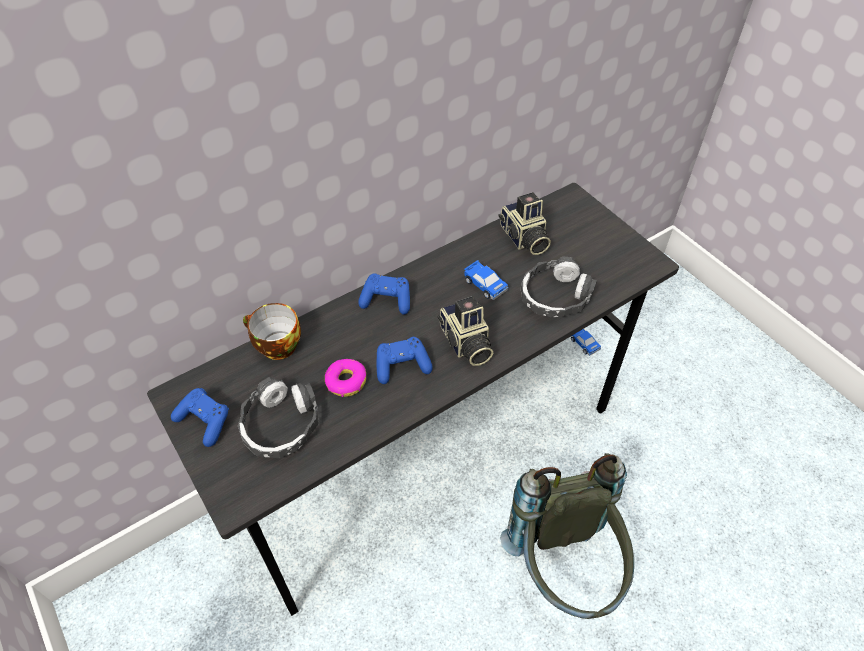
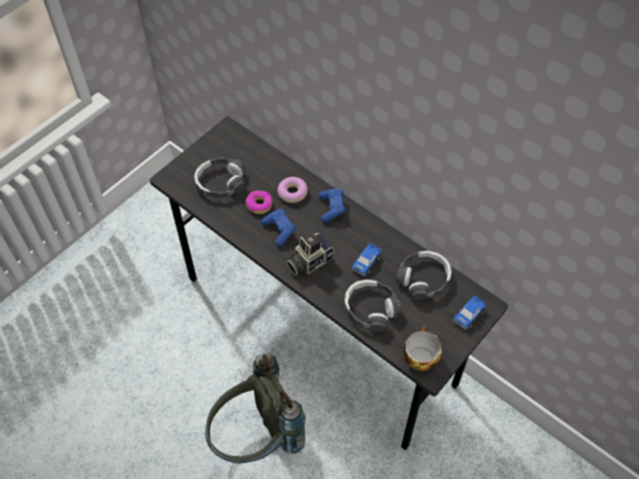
camera: 75 degrees right, 5 degrees up
blue game controller [171,388,230,447] -> none
cup [243,303,301,360] -> cup moved to [403,327,442,371]
camera [498,192,551,255] -> headphones [396,250,452,301]
toy car [571,329,601,356] -> toy car moved to [453,295,486,330]
none -> donut [278,177,308,203]

